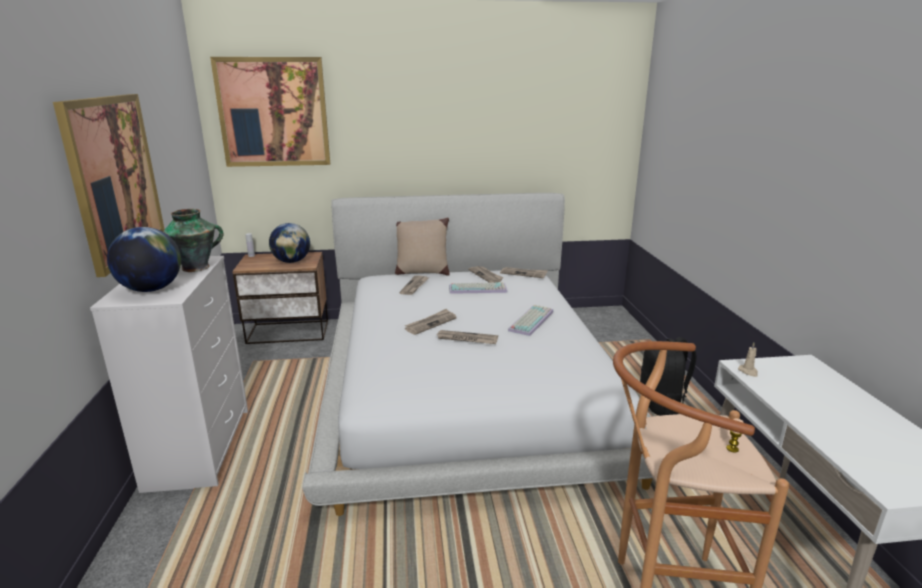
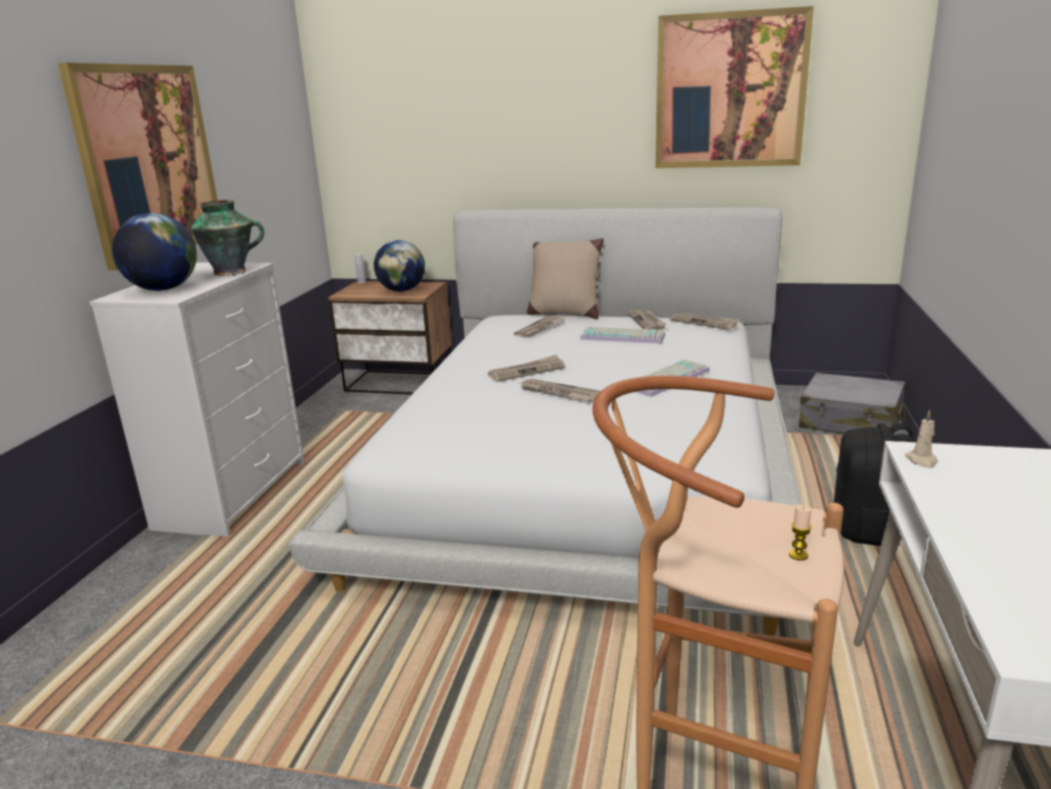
camera: 20 degrees right, 0 degrees up
picture [210,57,330,167] -> picture moved to [656,6,814,168]
none -> grey suitcase [799,373,906,436]

